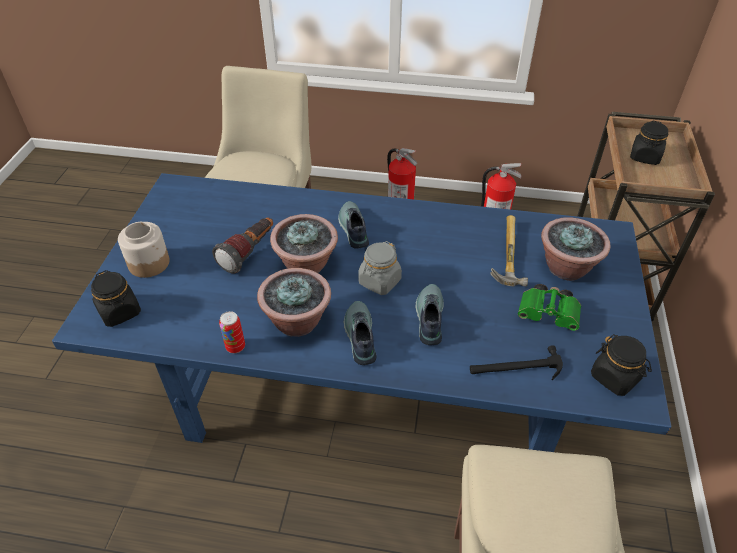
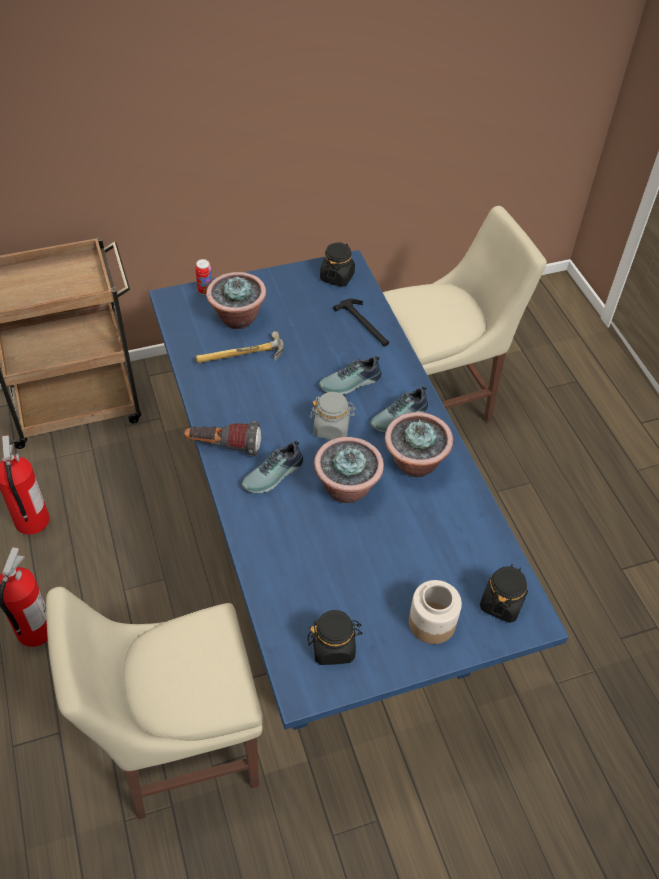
camera: 120 degrees left, 5 degrees up
flashlight [212,217,273,273] -> flashlight moved to [184,421,261,456]
can [219,311,245,353] -> can moved to [195,259,212,295]
green binoculars [518,284,581,331] -> none
black jar [630,121,668,165] -> black jar moved to [308,610,362,665]

